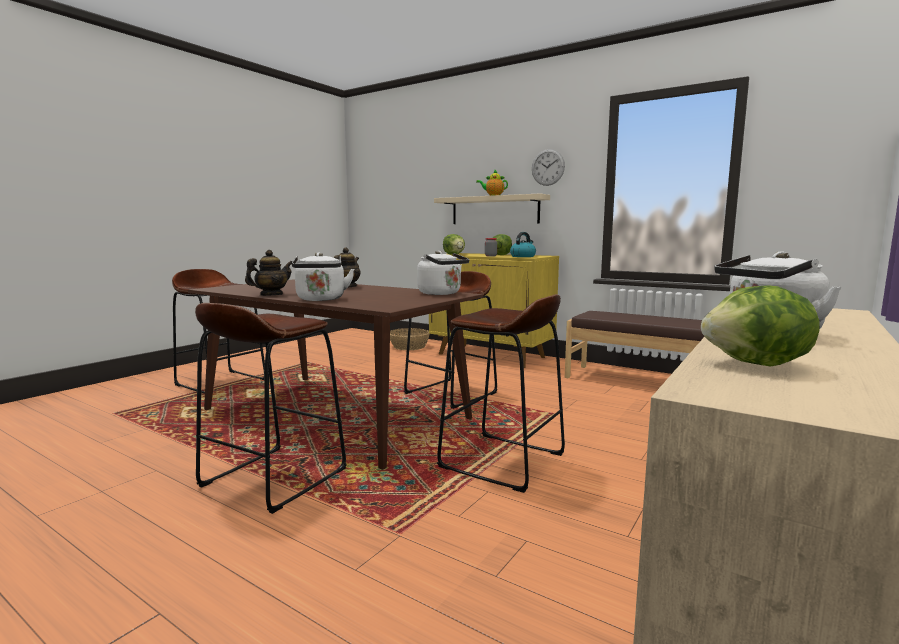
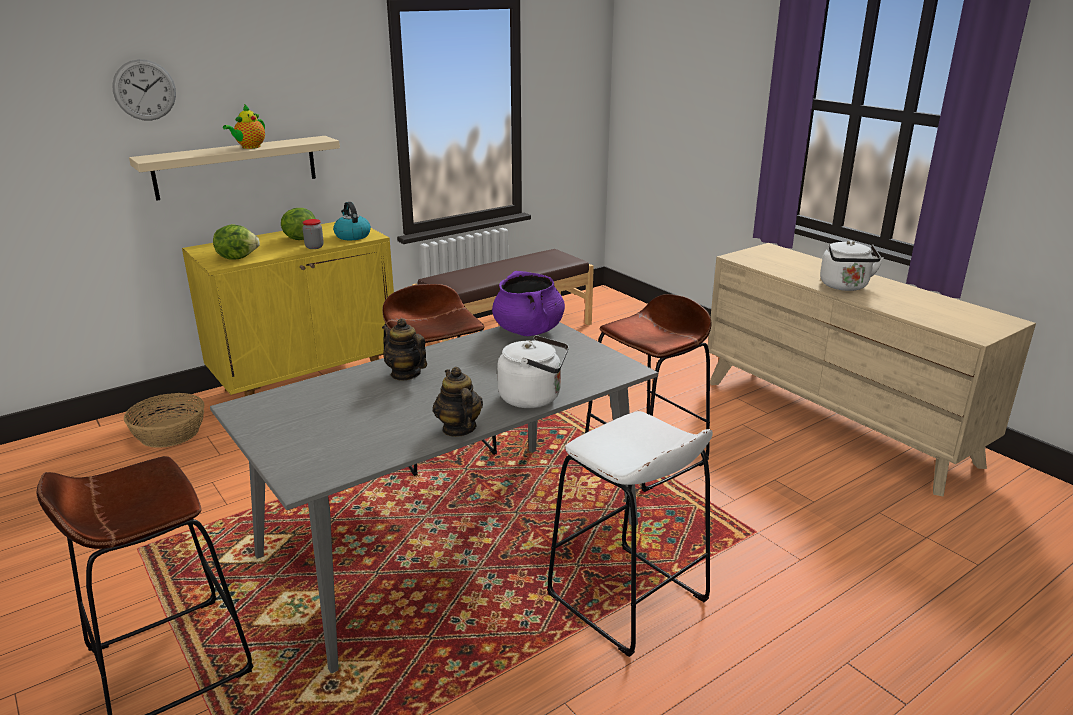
camera: 70 degrees left, 15 degrees up
brown dining table [188,279,483,470] -> grey dining table [210,322,658,673]
brown stool [195,303,347,514] -> white stool [547,411,713,657]
white kettle [417,251,469,295] -> purple cooking pot [492,271,565,336]
wall clock [532,149,565,186] -> wall clock moved to [112,59,176,121]
lettuce [701,285,820,366] -> none

